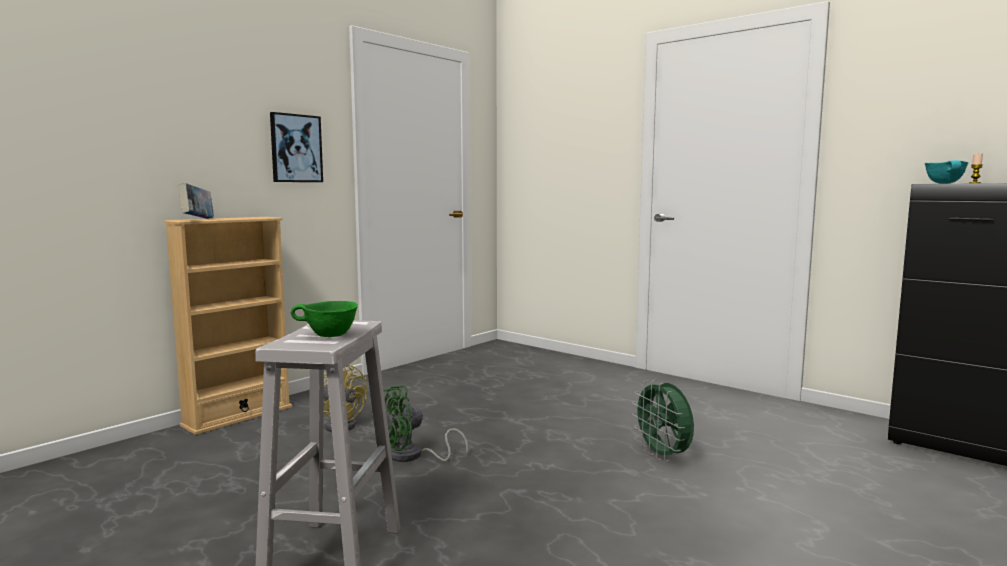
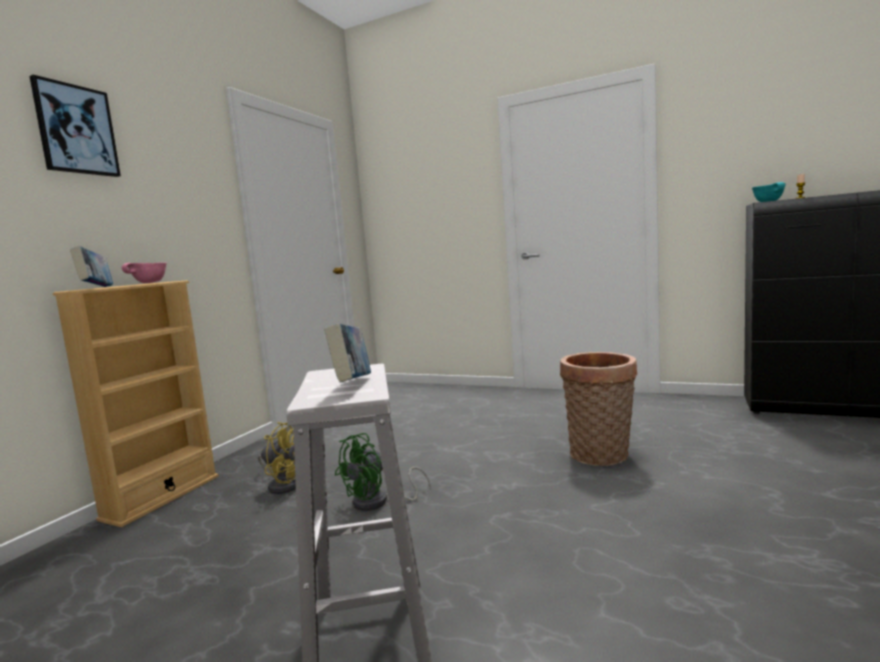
camera: 15 degrees left, 0 degrees up
picture [270,112,323,182] -> picture moved to [29,75,121,177]
green bowl [291,301,358,337] -> book [324,324,371,383]
green fan [632,380,694,461] -> basket [560,352,637,466]
none -> pink bowl [122,262,167,283]

